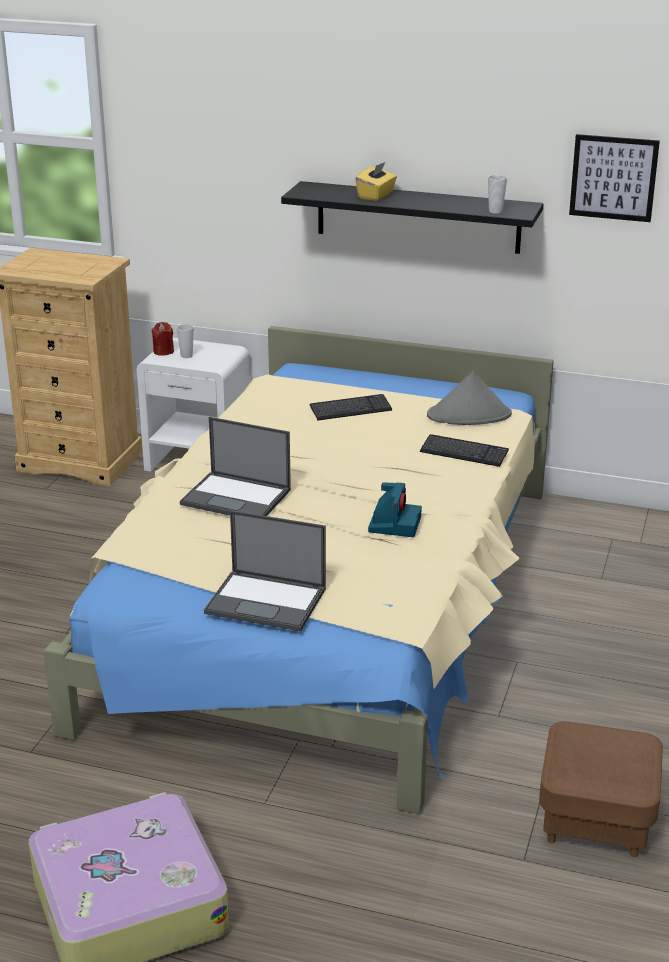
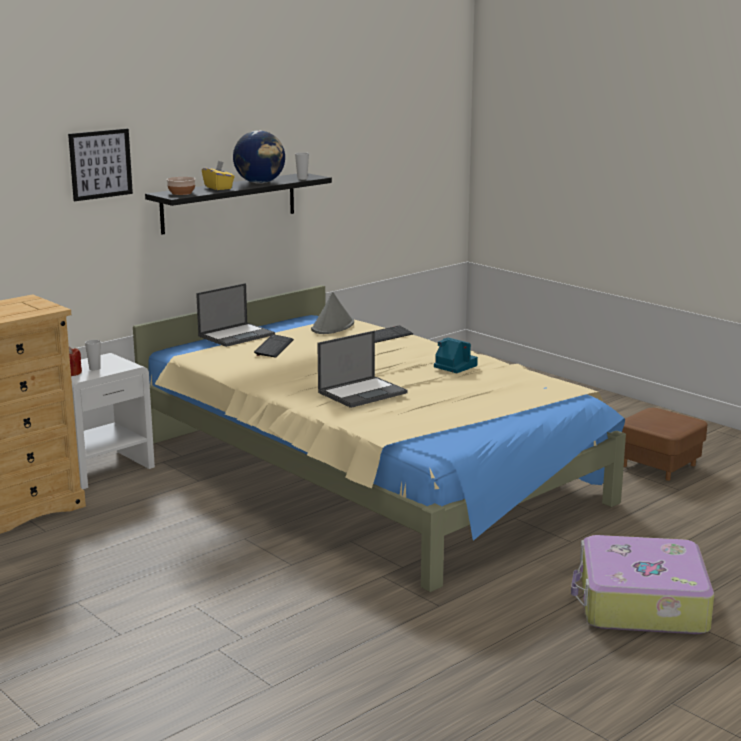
camera: 60 degrees left, 10 degrees down
laptop [204,510,326,631] -> laptop moved to [196,283,275,347]
picture [569,134,660,222] -> picture moved to [68,129,133,201]
none -> bowl [166,177,196,195]
none -> globe [233,130,285,184]

